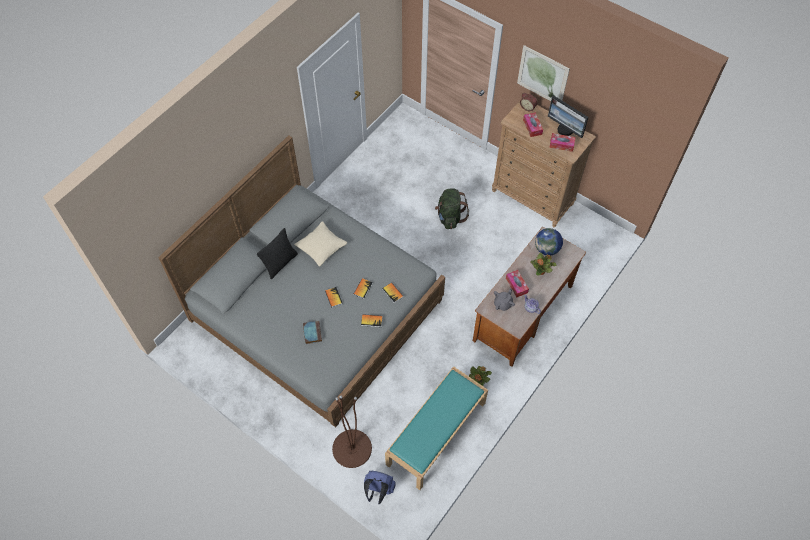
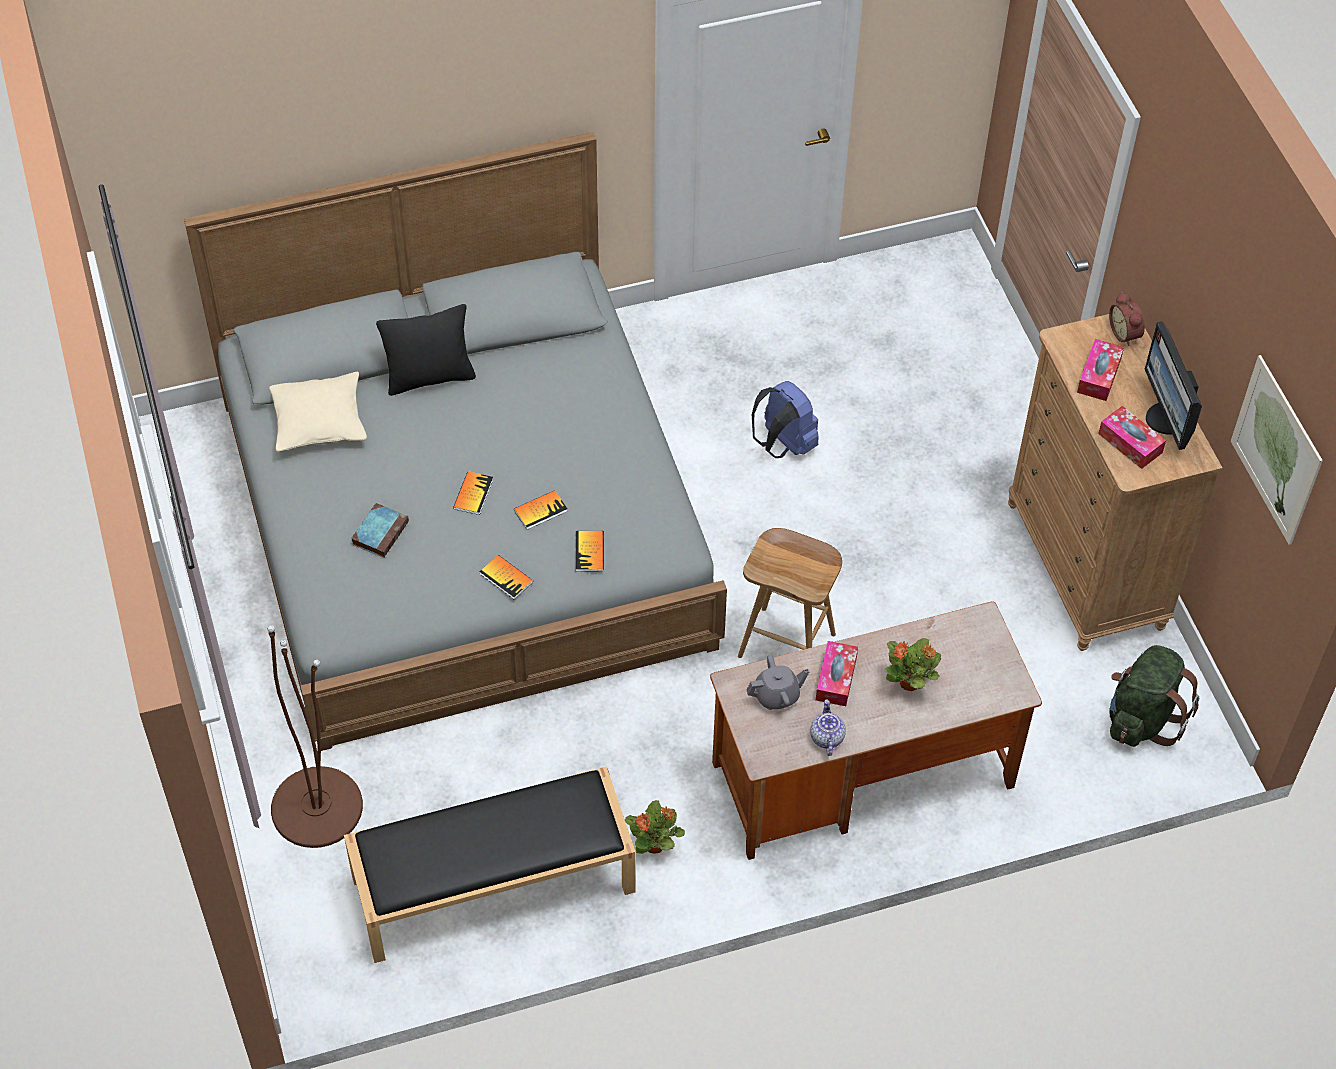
camera: 35 degrees right, 5 degrees down
beige pillow [294,221,347,266] -> beige pillow moved to [269,372,367,451]
blue backpack [364,471,396,504] -> blue backpack moved to [752,381,819,458]
turquoise bench [385,366,488,490] -> black bench [344,766,636,963]
green backpack [435,188,469,229] -> green backpack moved to [1109,645,1199,747]
picture [517,45,570,101] -> picture moved to [1231,355,1323,545]
globe [535,228,563,255] -> none
none -> brown stool [738,528,842,658]

